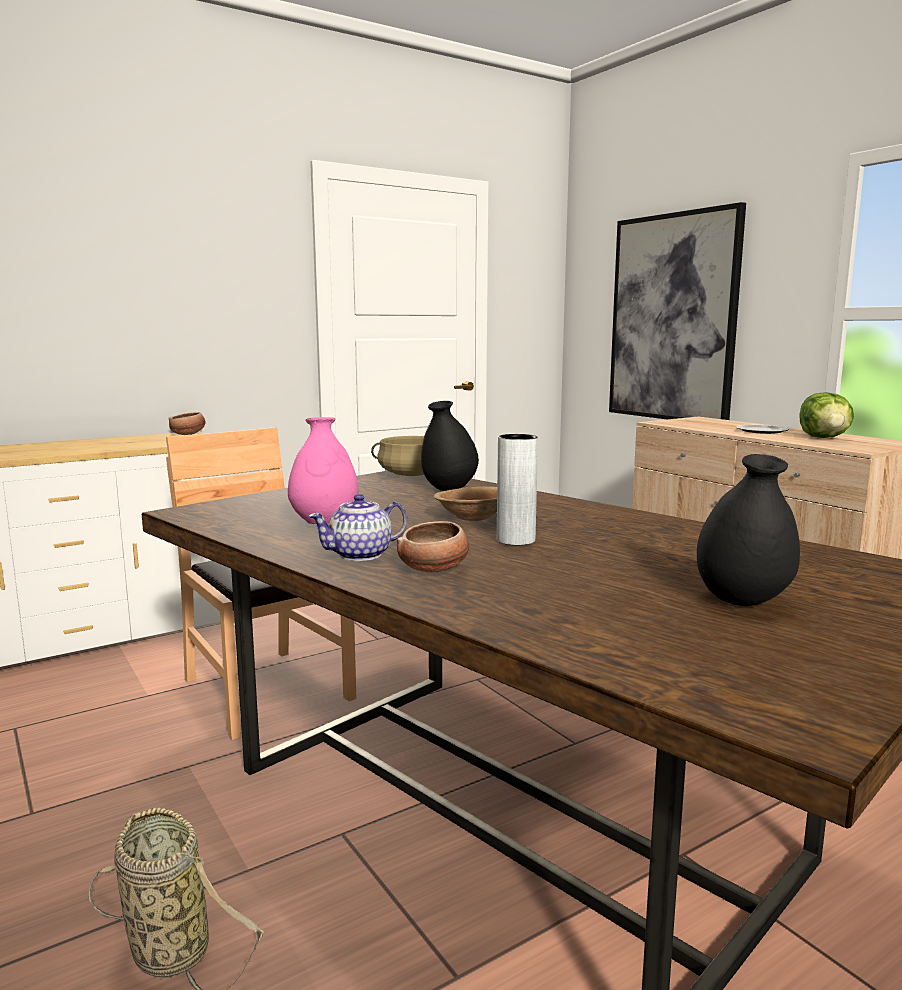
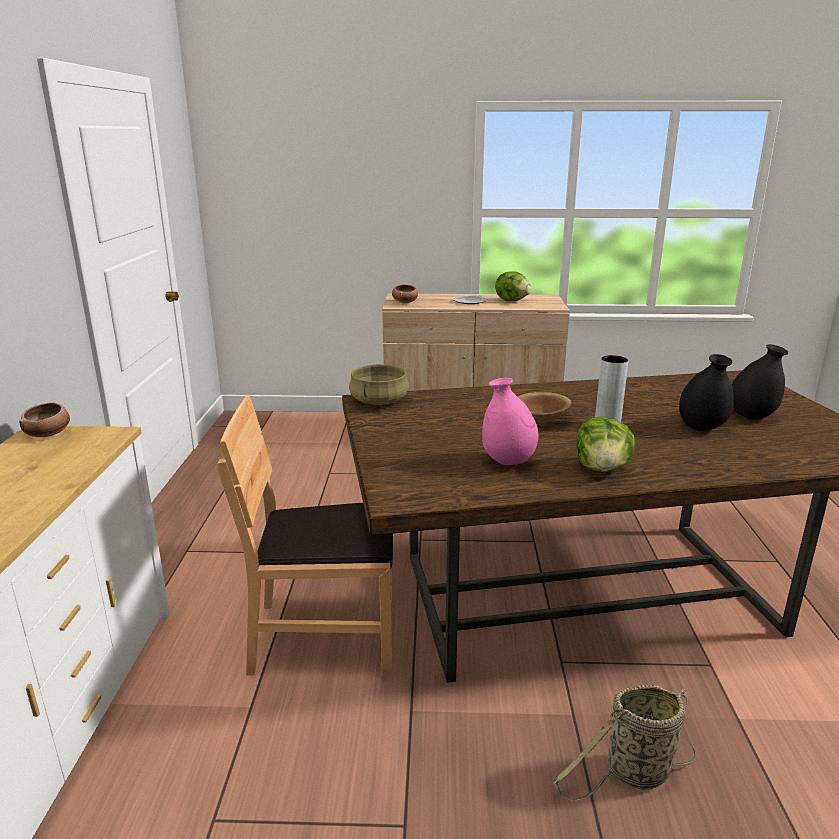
camera: 55 degrees left, 10 degrees up
teapot [308,494,408,561] -> lettuce [576,417,635,472]
bowl [397,521,469,572] -> bowl moved to [392,284,418,303]
black vase [421,401,479,491] -> black vase moved to [679,354,734,431]
picture [609,202,746,420] -> none

